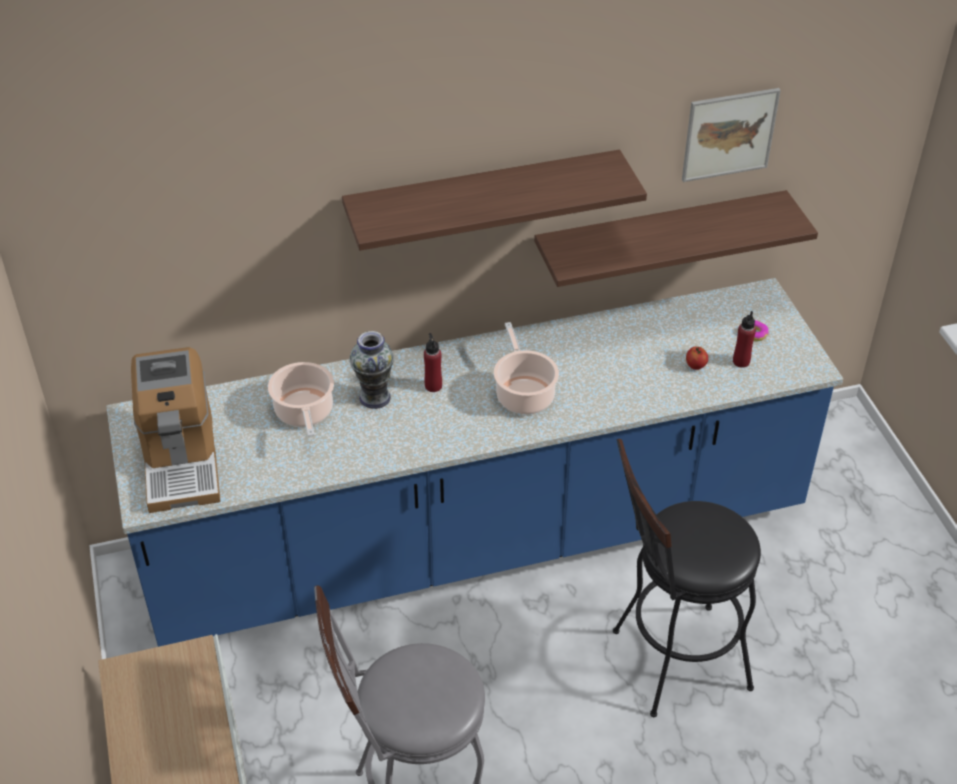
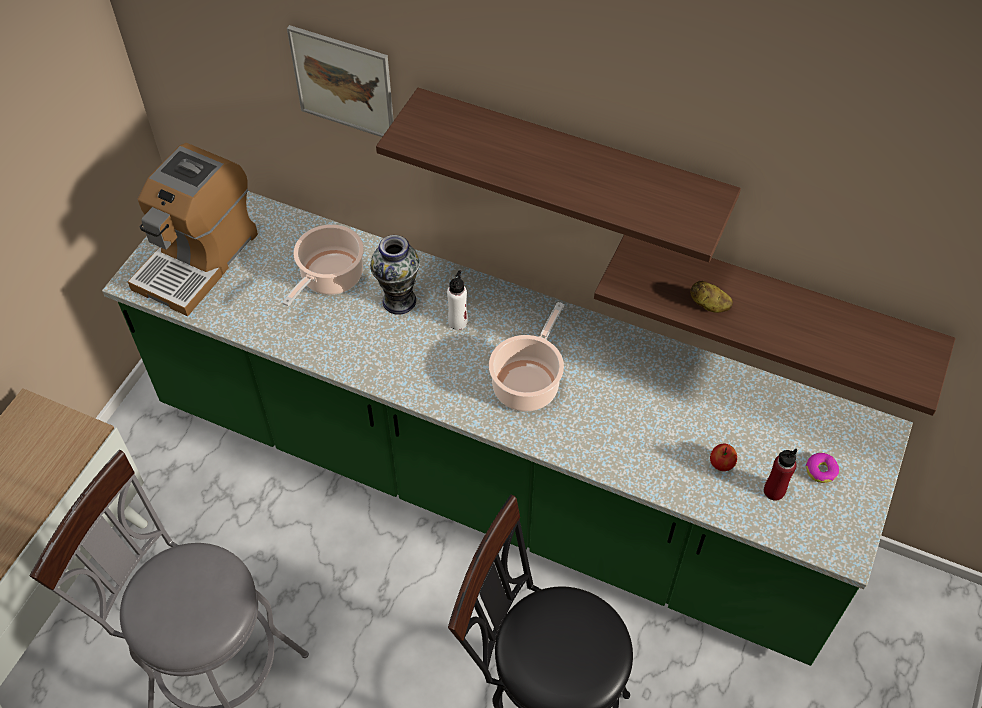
camera: 40 degrees right, 10 degrees up
blue counter [106,278,843,647] -> green counter [102,191,913,666]
red bottle [424,333,442,392] -> white bottle [447,270,468,330]
picture [682,88,781,182] -> picture moved to [287,25,394,137]
none -> potato [690,281,733,313]

